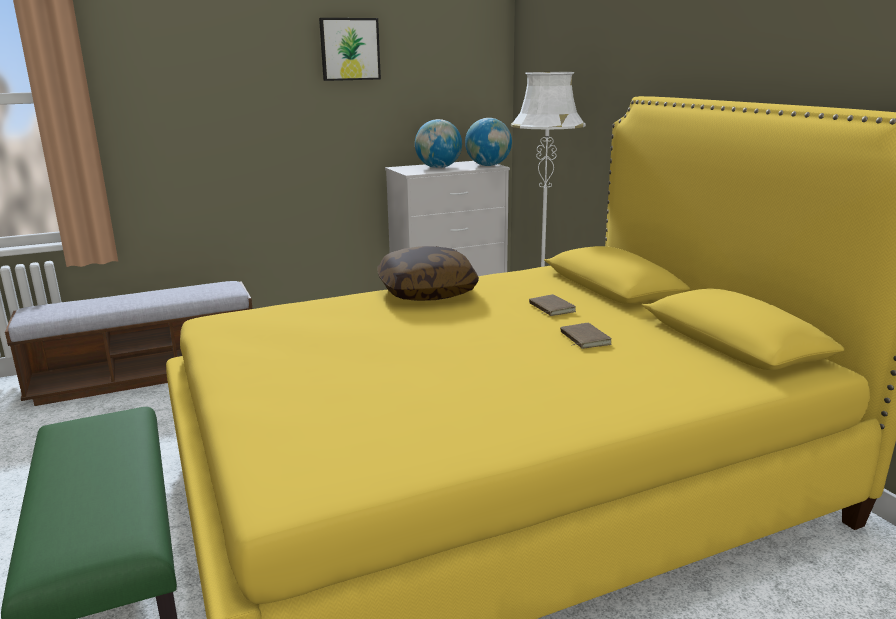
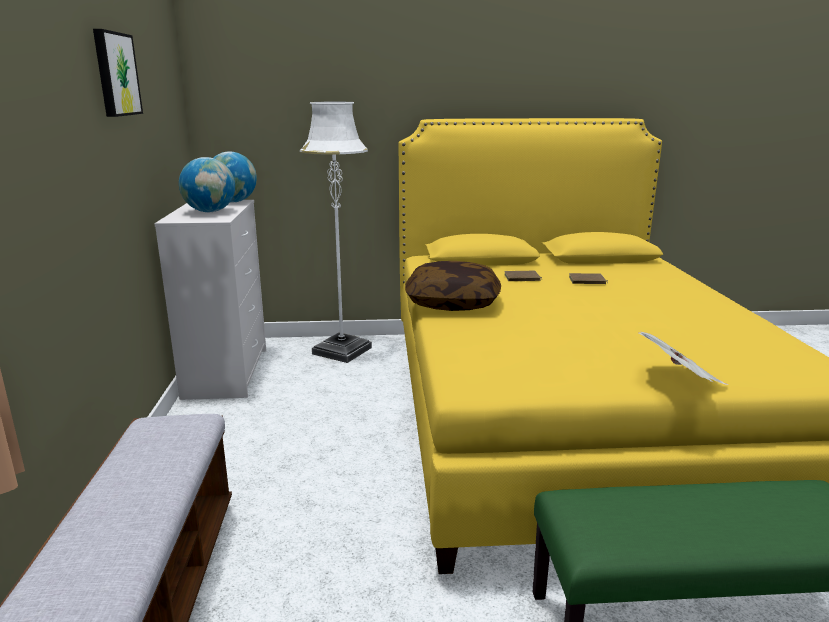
camera: 70 degrees left, 0 degrees up
none -> newspaper [637,332,728,385]

